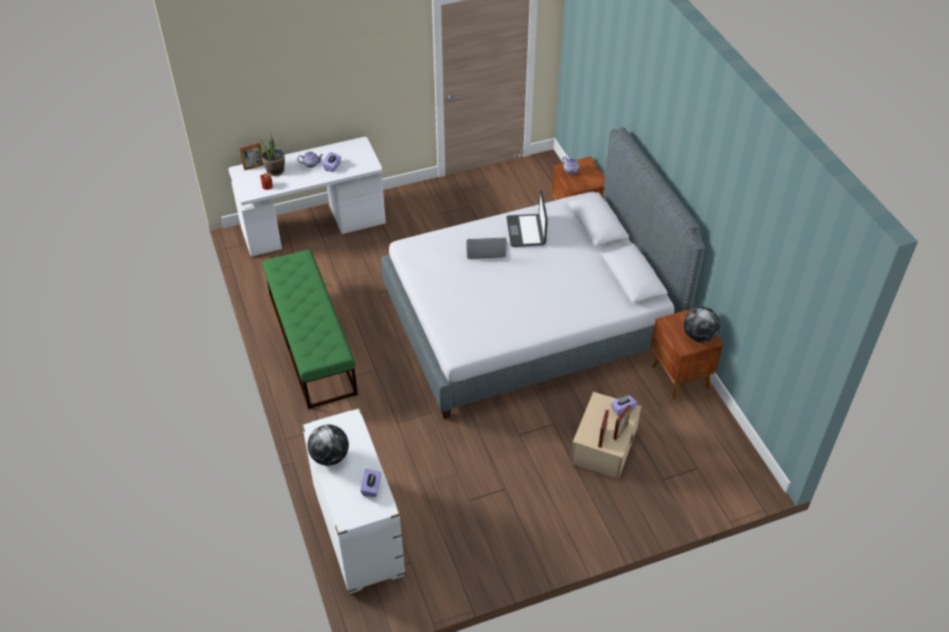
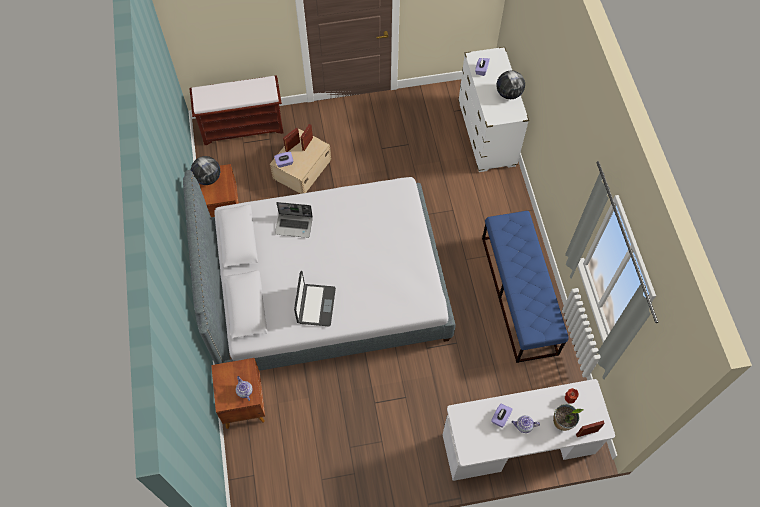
camera: 170 degrees left, 15 degrees up
green bench [262,250,358,409] -> blue bench [482,211,569,363]
laptop [466,238,507,259] -> laptop moved to [275,202,313,238]
none -> brown bench [189,75,284,145]

